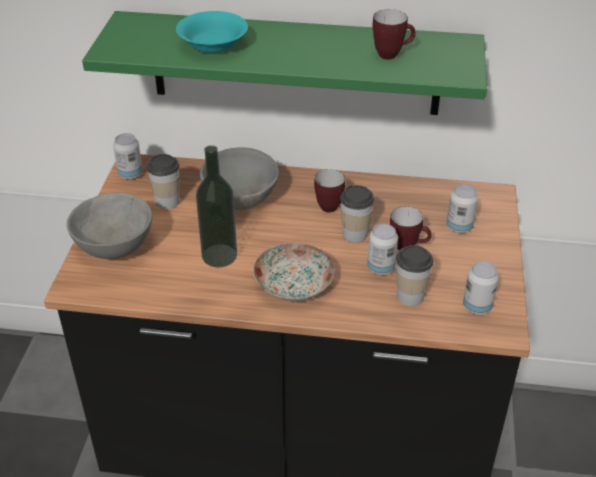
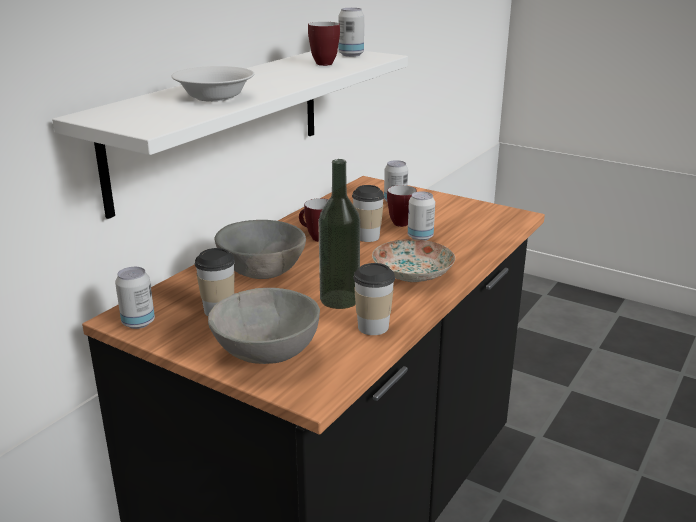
camera: 65 degrees left, 15 degrees down
green shelf [82,11,487,115] -> white shelf [52,48,408,219]
turquoise bowl [176,11,248,53] -> white bowl [171,66,254,102]
cup [396,245,433,306] -> cup moved to [354,263,395,335]
can [463,261,499,315] -> can moved to [338,8,364,57]

